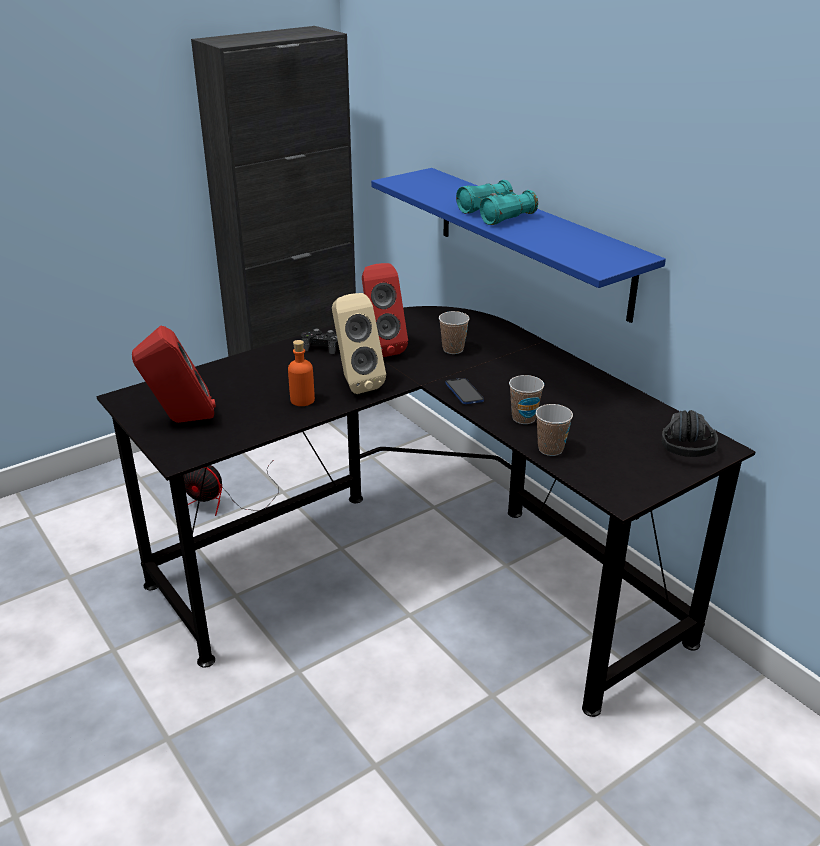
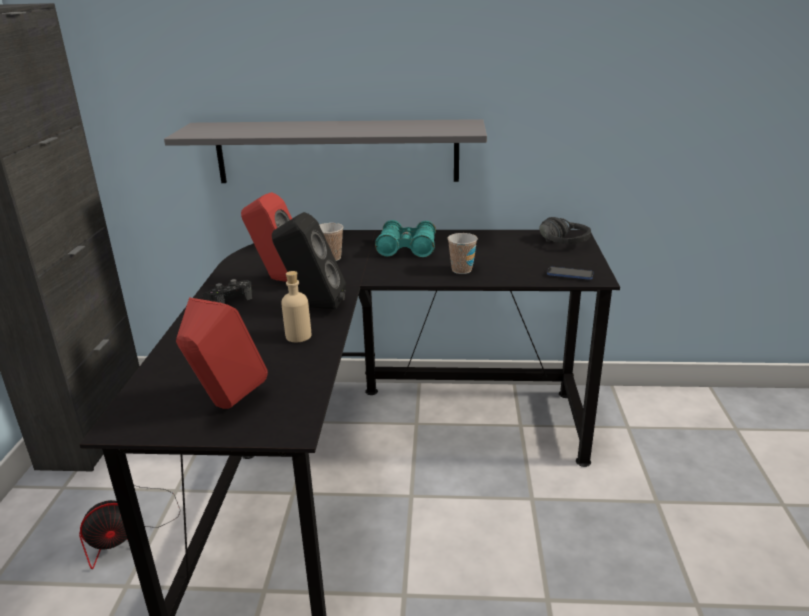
camera: 50 degrees left, 5 degrees down
orange bottle [288,340,315,406] -> beige bottle [281,271,311,342]
beige speaker [332,293,386,394] -> black speaker [272,212,346,310]
blue shelf [371,168,666,323] -> grey shelf [164,119,487,183]
phone [445,378,484,404] -> phone moved to [547,267,594,280]
turquoise binoculars [456,180,538,225] -> turquoise binoculars moved to [375,220,436,257]
cup [536,404,573,456] -> none

